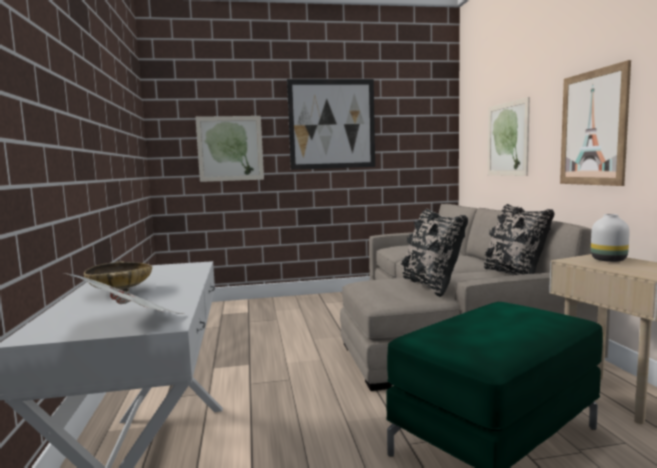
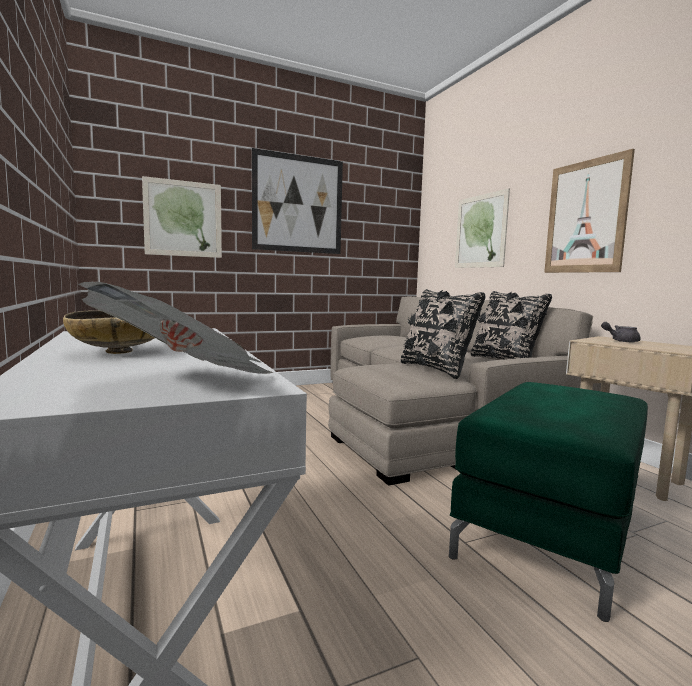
camera: 15 degrees left, 0 degrees up
white vase [591,214,630,262] -> grey teapot [601,322,641,342]

